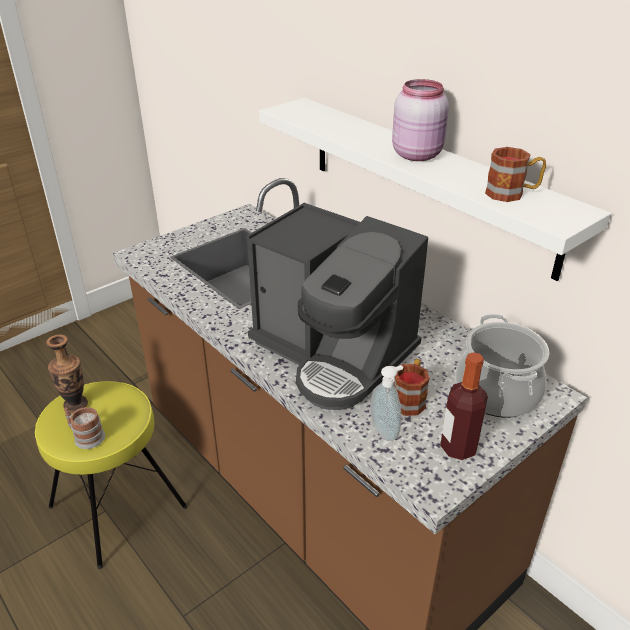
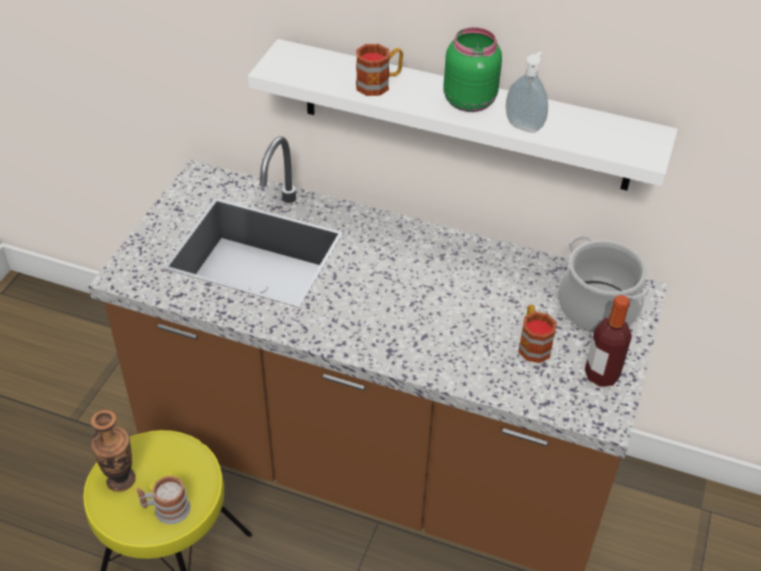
camera: 30 degrees left, 10 degrees up
coffee machine [247,203,428,410] -> none
soap dispenser [371,365,403,441] -> soap dispenser moved to [506,52,548,133]
pink jar [392,79,449,161] -> green jar [443,27,502,112]
mug [485,147,546,202] -> mug moved to [356,44,403,96]

